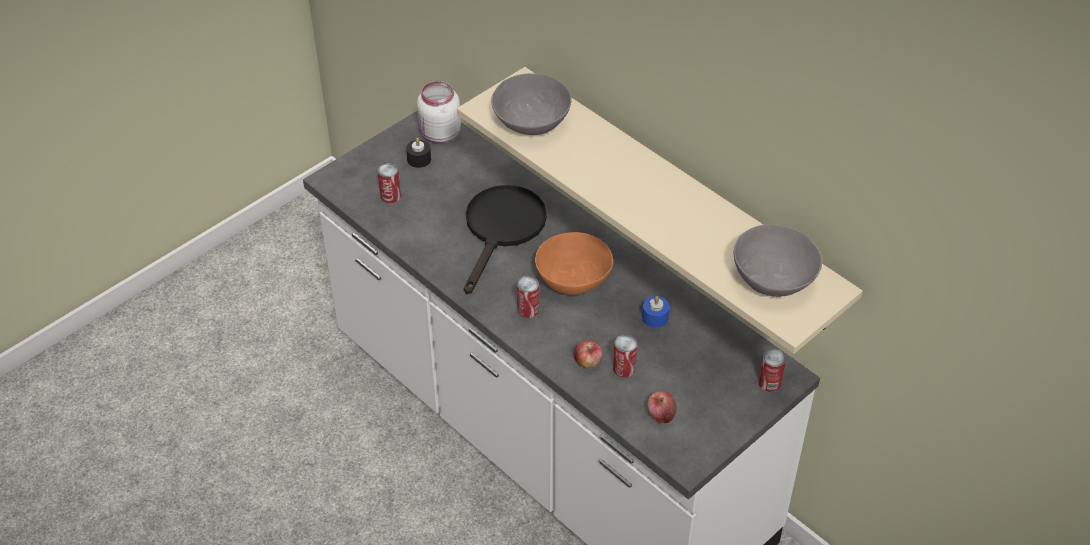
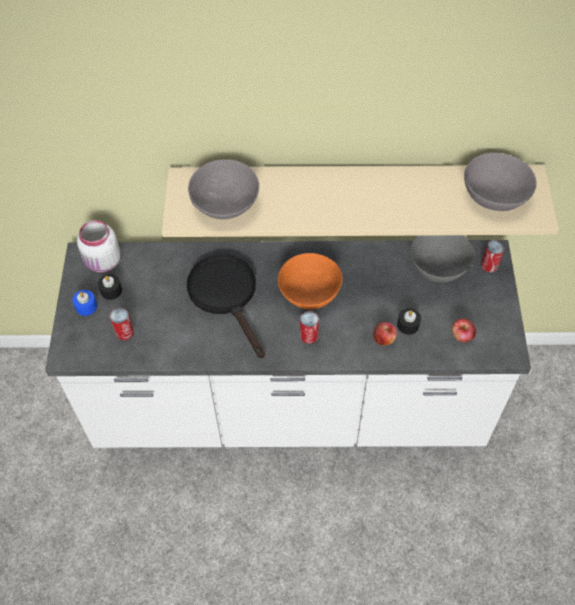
camera: 45 degrees left, 10 degrees up
can [613,335,637,378] -> black candle [397,308,421,335]
blue candle [642,296,670,328] -> blue candle moved to [72,290,97,316]
none -> grey bowl [410,235,475,282]

